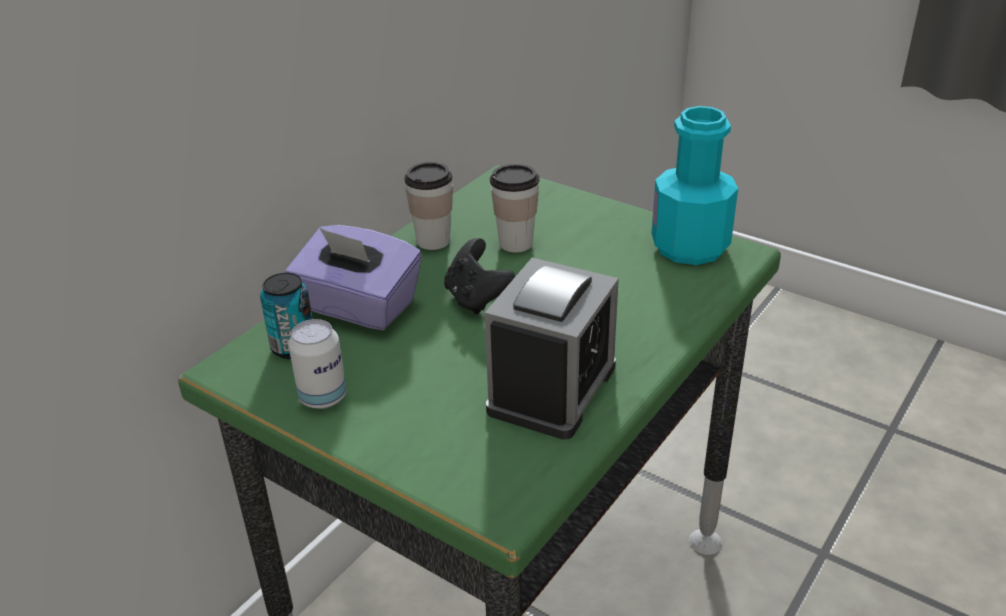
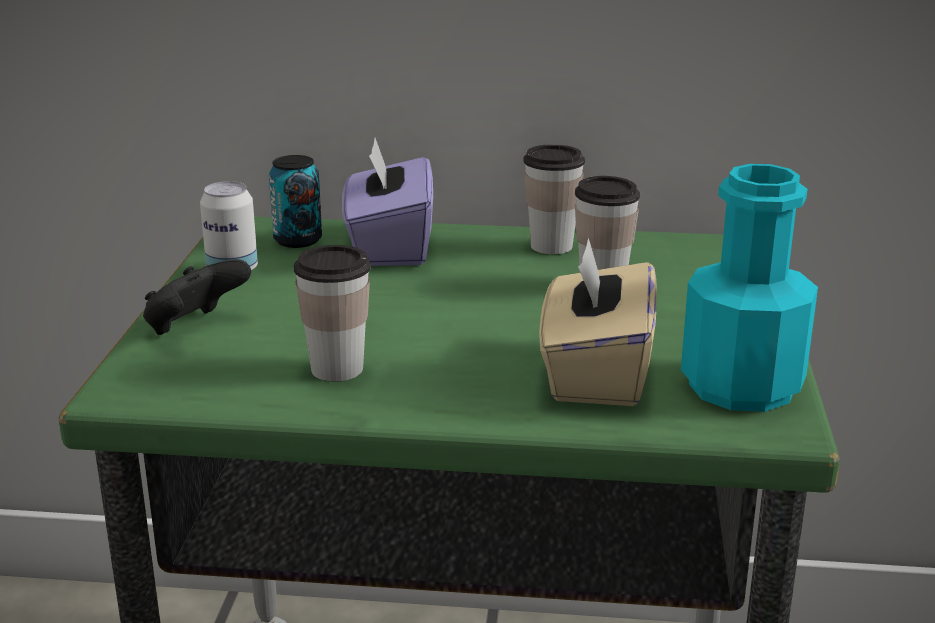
camera: 60 degrees right, 10 degrees down
black game controller [444,238,516,315] -> black game controller moved to [143,259,251,335]
alarm clock [485,258,619,440] -> cup [294,245,371,382]
none -> beige tissue box [539,238,657,406]

